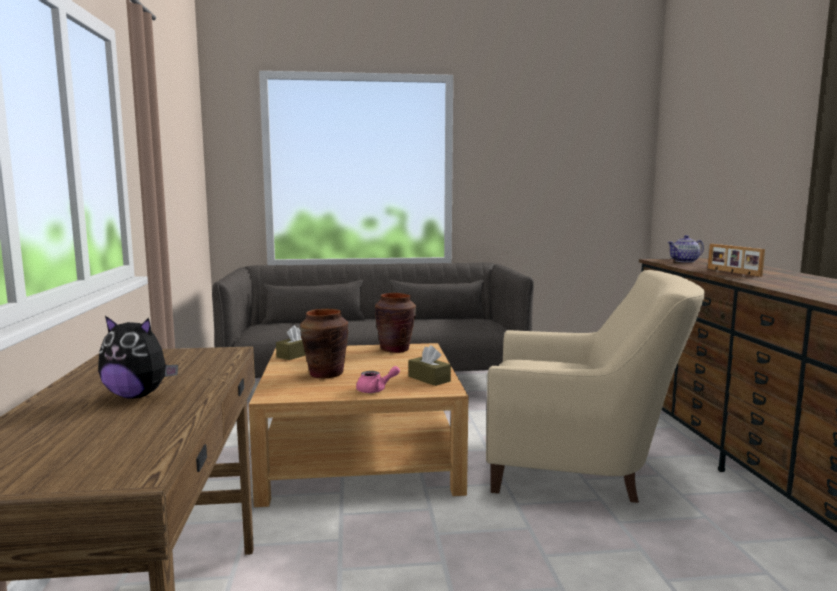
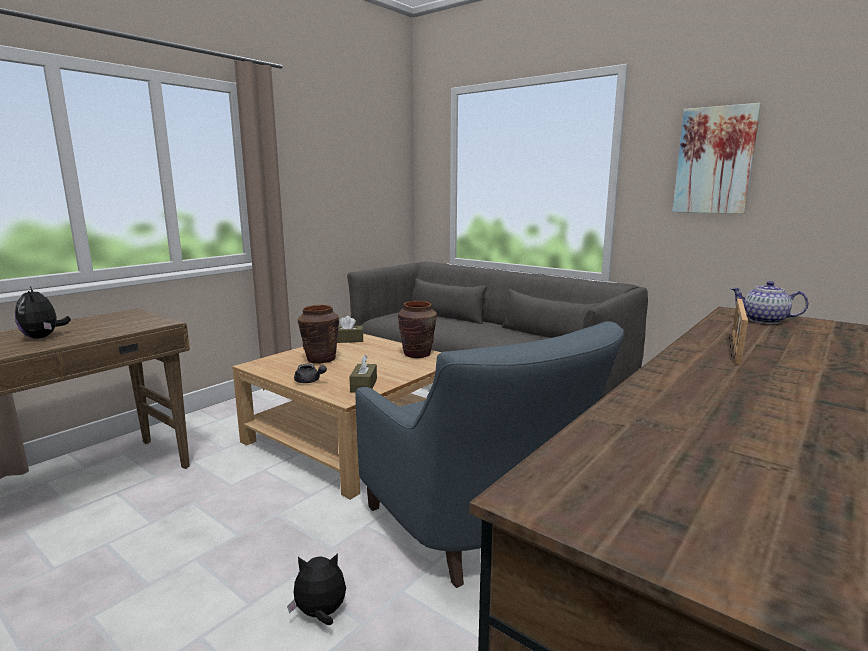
camera: 45 degrees right, 5 degrees up
pink teapot [356,366,400,393] -> grey teapot [294,364,327,383]
beige armchair [486,270,705,503] -> blue armchair [355,321,624,588]
none -> plush toy [287,553,346,625]
none -> picture [672,103,761,214]

